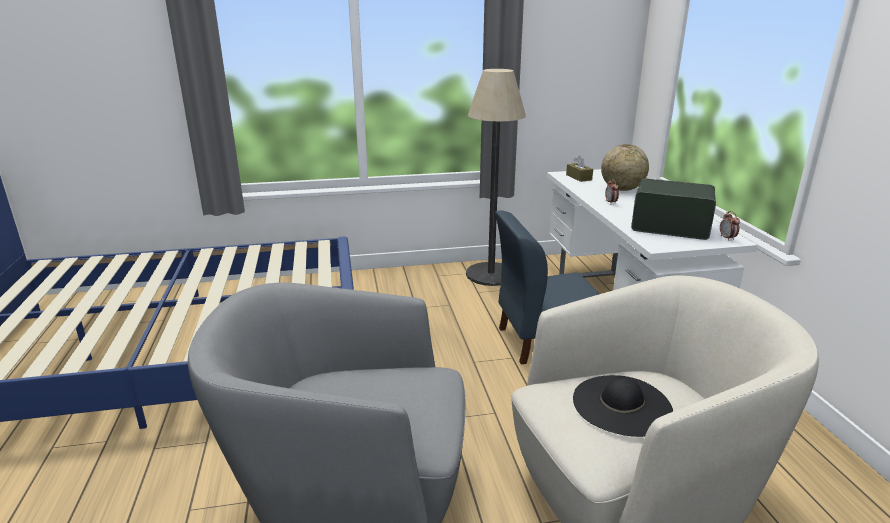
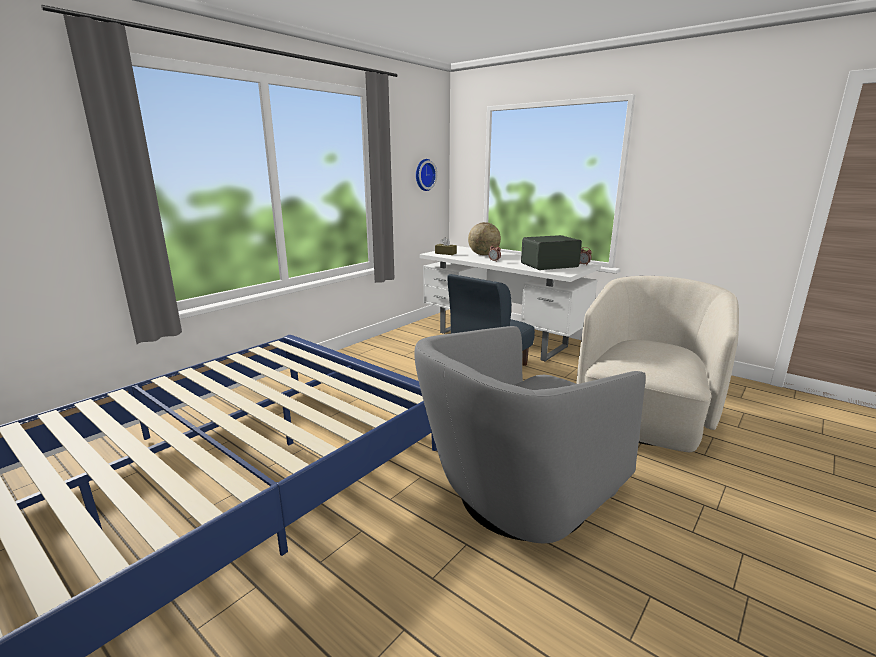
camera: 40 degrees left, 5 degrees down
floor lamp [466,69,526,286] -> none
black hat [573,375,673,437] -> none
none -> wall clock [416,159,437,191]

